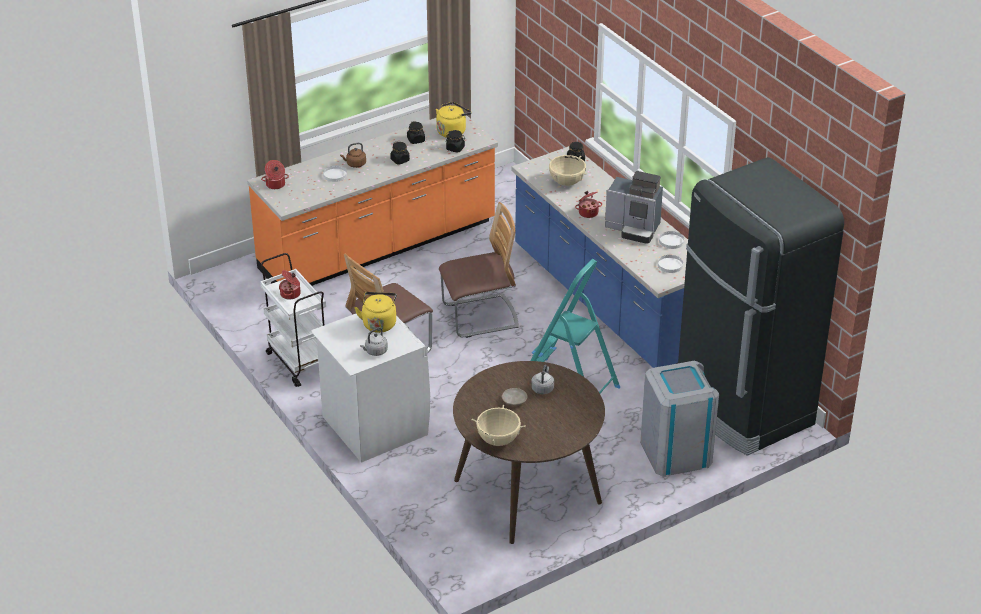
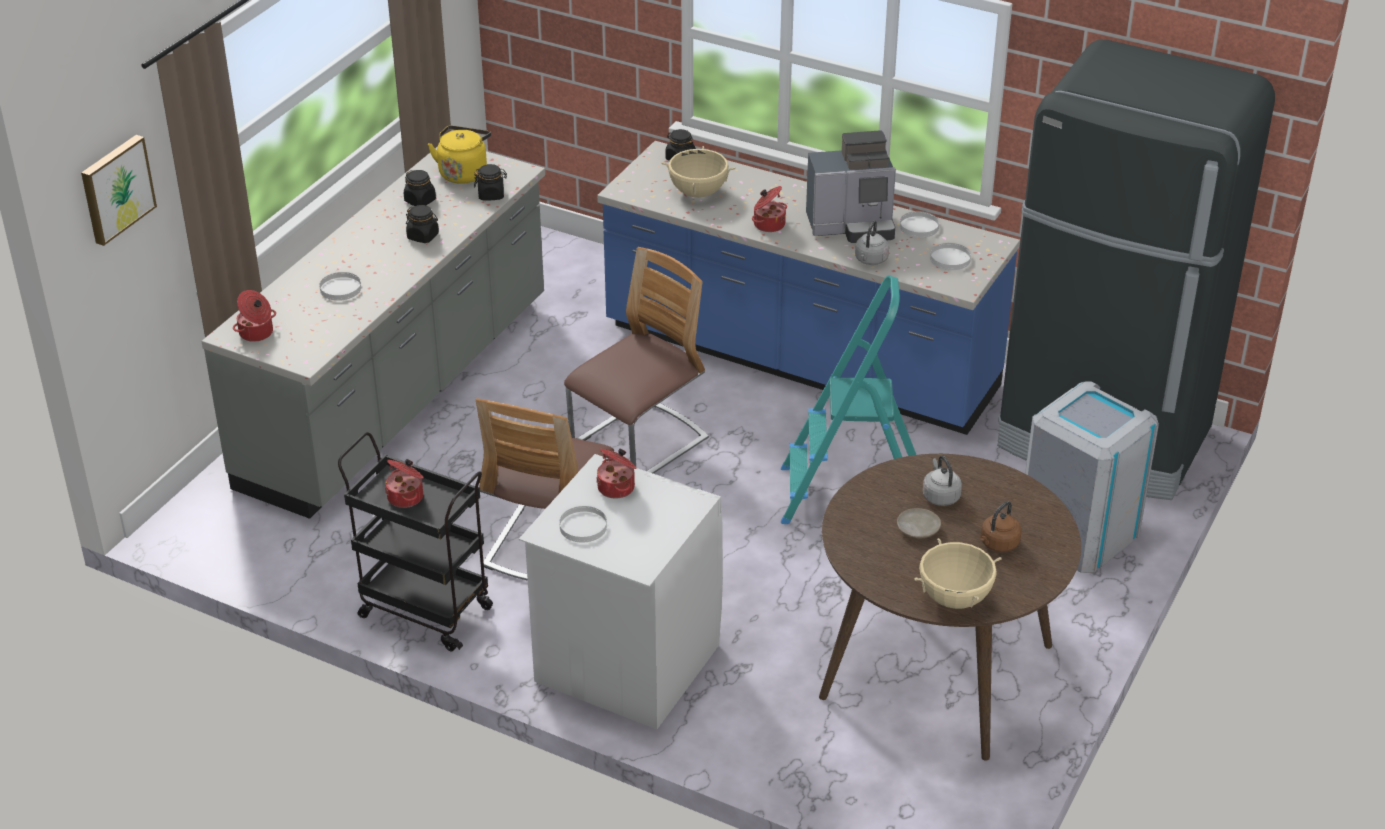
camera: 30 degrees left, 0 degrees up
orange counter [247,116,498,286] -> grey counter [201,146,545,519]
white cart [260,253,326,387] -> black cart [338,432,493,651]
brown kettle [340,143,366,168] -> brown kettle moved to [980,501,1022,552]
yellow kettle [354,292,397,333] -> cooking pot [596,448,636,499]
grey kettle [360,327,388,356] -> grey kettle moved to [855,220,889,265]
none -> picture [81,135,157,246]
none -> white plate [559,506,607,543]

